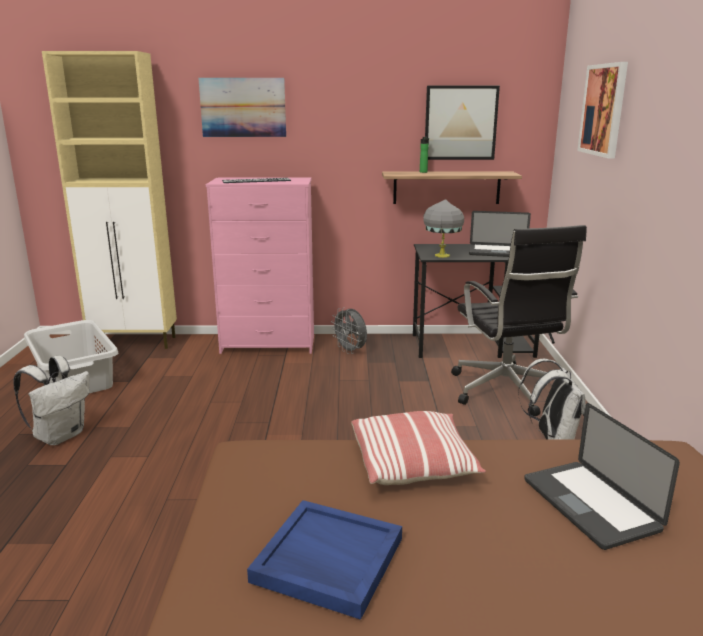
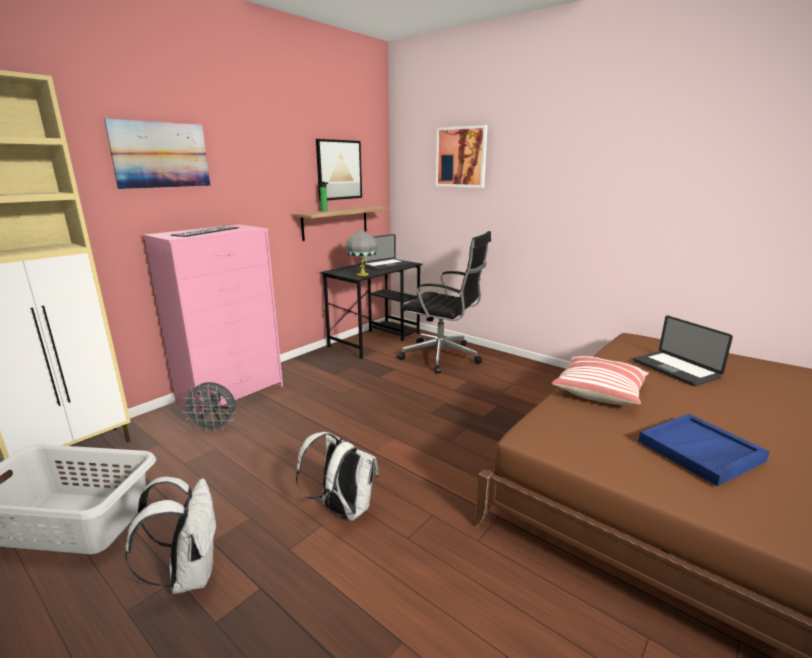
camera: 50 degrees left, 0 degrees up
grey fan [331,308,367,354] -> grey fan moved to [181,382,236,432]
white backpack [518,359,586,440] -> white backpack moved to [296,432,379,521]
laptop [524,403,680,550] -> laptop turned 45 degrees clockwise [633,315,733,386]

